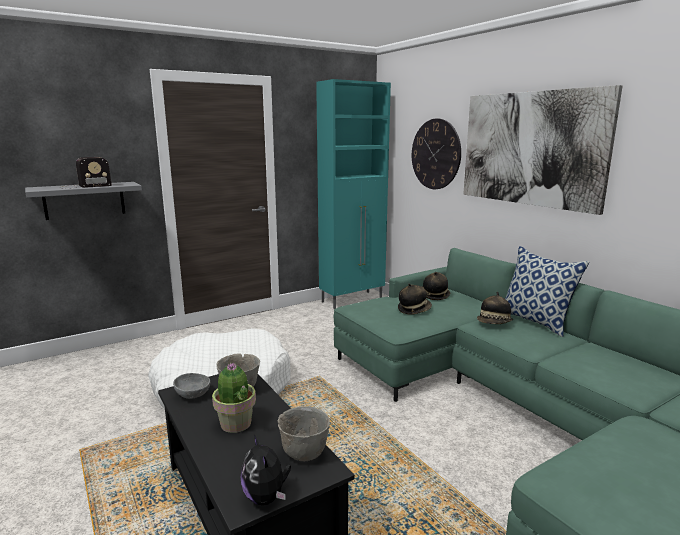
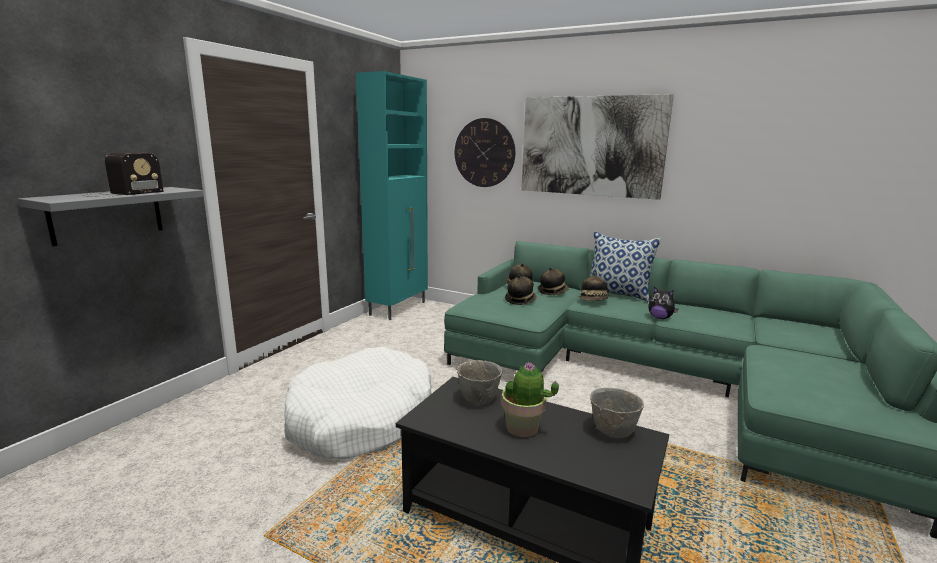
camera: 30 degrees left, 0 degrees up
grey bowl [173,373,210,399] -> none
plush toy [241,435,291,505] -> plush toy moved to [648,287,678,319]
none -> hat [538,267,569,295]

